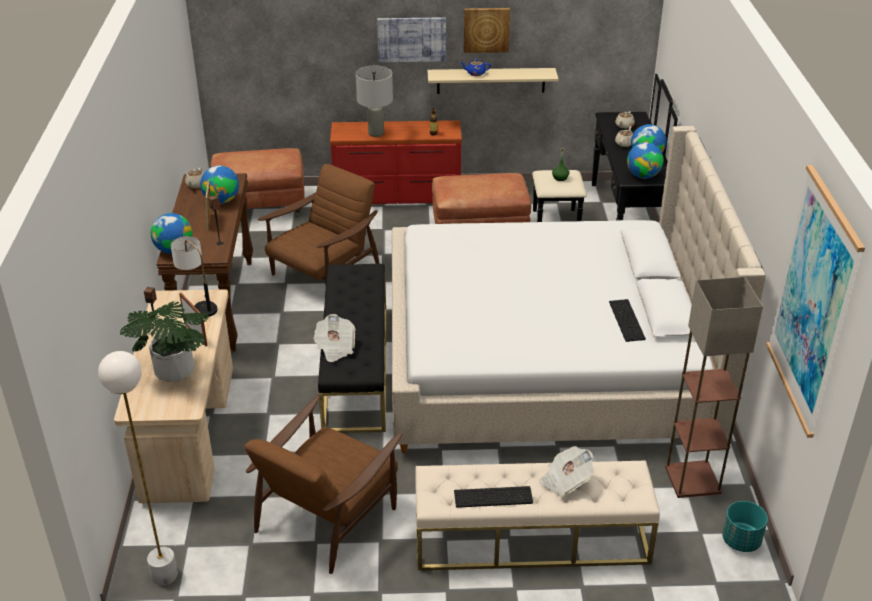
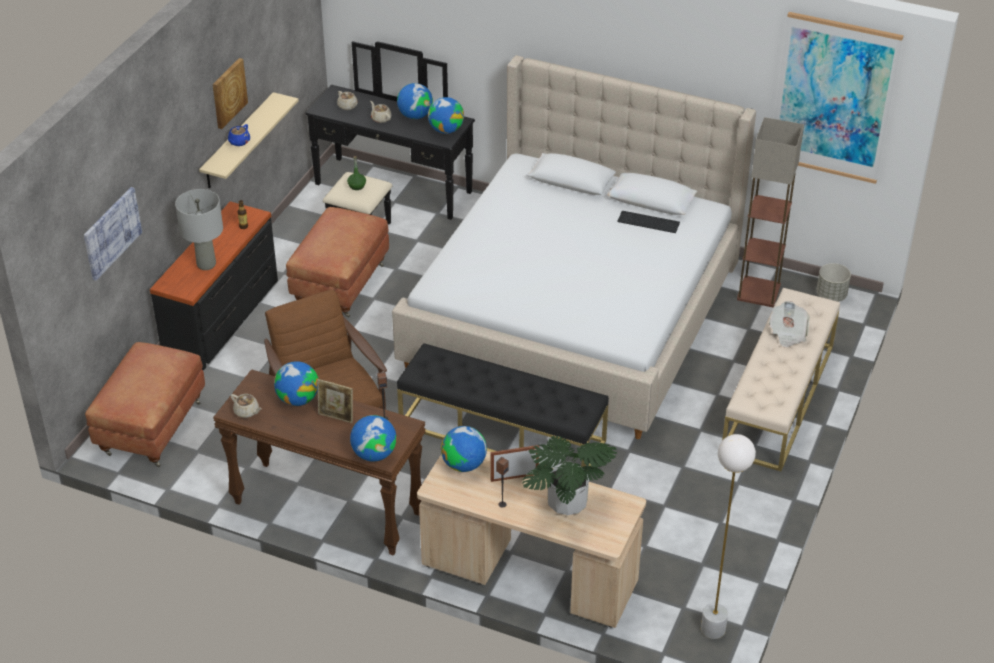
camera: 65 degrees left, 5 degrees up
table lamp [171,236,218,317] -> globe [441,426,487,472]
brown armchair [244,395,402,574] -> none
newspaper [313,314,356,362] -> none
red dresser [330,120,462,204] -> black dresser [150,201,278,371]
picture [377,17,446,62] -> picture moved to [84,187,142,281]
keyboard [454,486,533,508] -> none
turquoise planter [722,501,768,552] -> grey planter [816,263,851,302]

